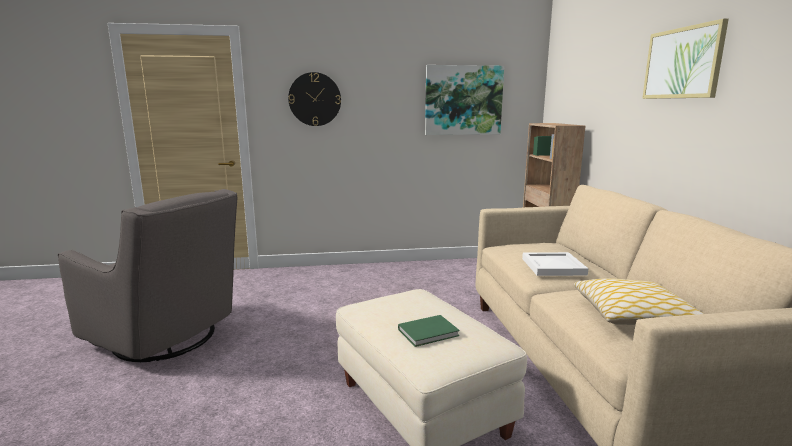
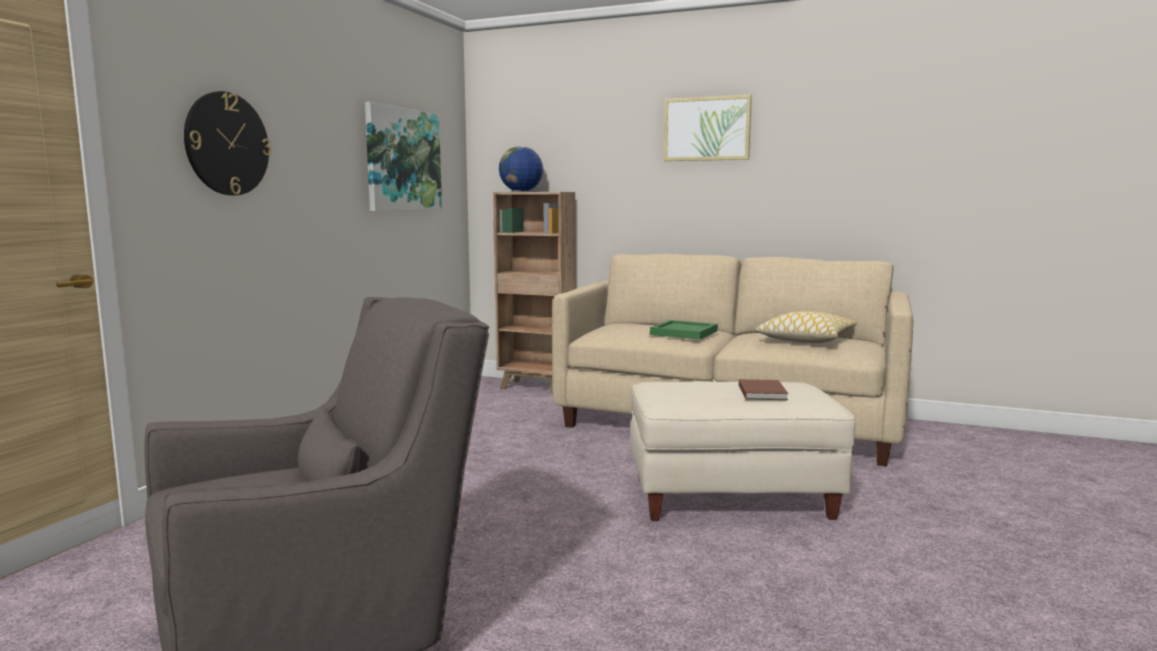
camera: 60 degrees left, 5 degrees down
green book [398,315,460,347] -> brown book [739,379,788,400]
white tray [522,252,588,276] -> green tray [650,320,718,340]
none -> globe [499,146,543,192]

